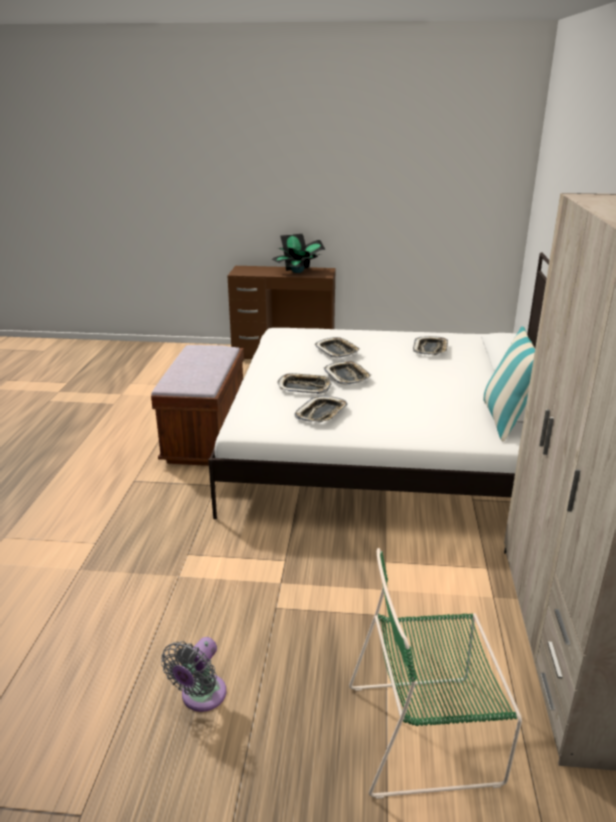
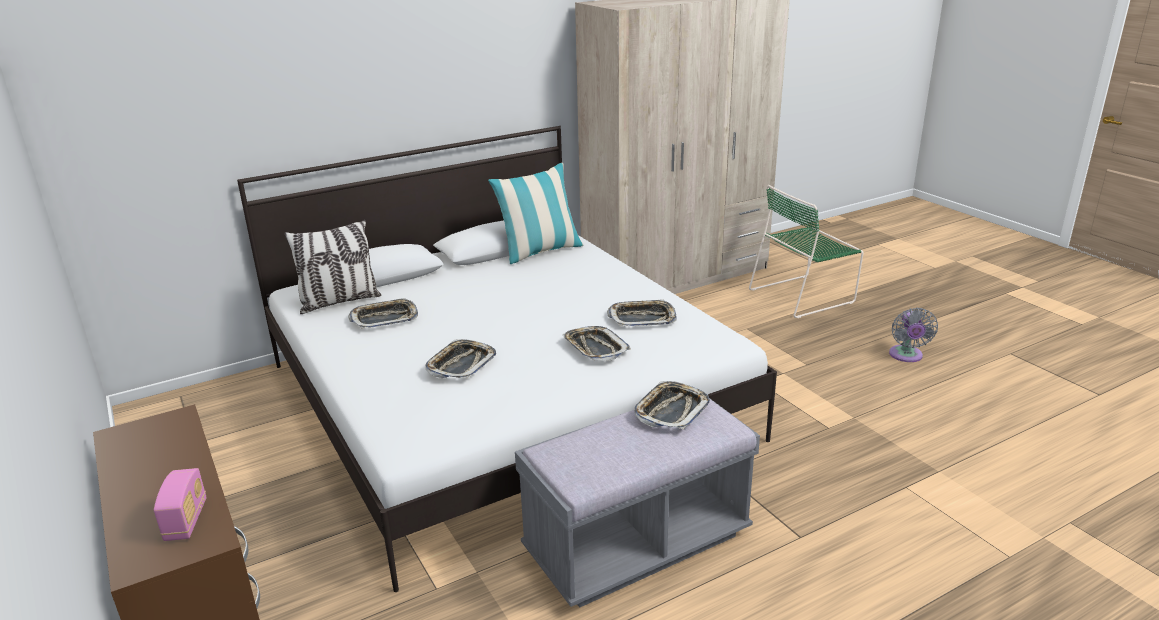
camera: 125 degrees left, 0 degrees up
brown bench [151,345,244,466] -> grey bench [515,398,760,608]
grey fan [161,637,226,712] -> grey fan turned 105 degrees clockwise [889,308,938,362]
potted plant [272,234,326,273] -> none
tray [324,361,372,385] -> tray moved to [634,381,710,429]
green chair [349,548,522,799] -> green chair turned 105 degrees clockwise [749,185,864,318]
none -> radio [154,468,206,541]
none -> pillow [284,220,381,314]

